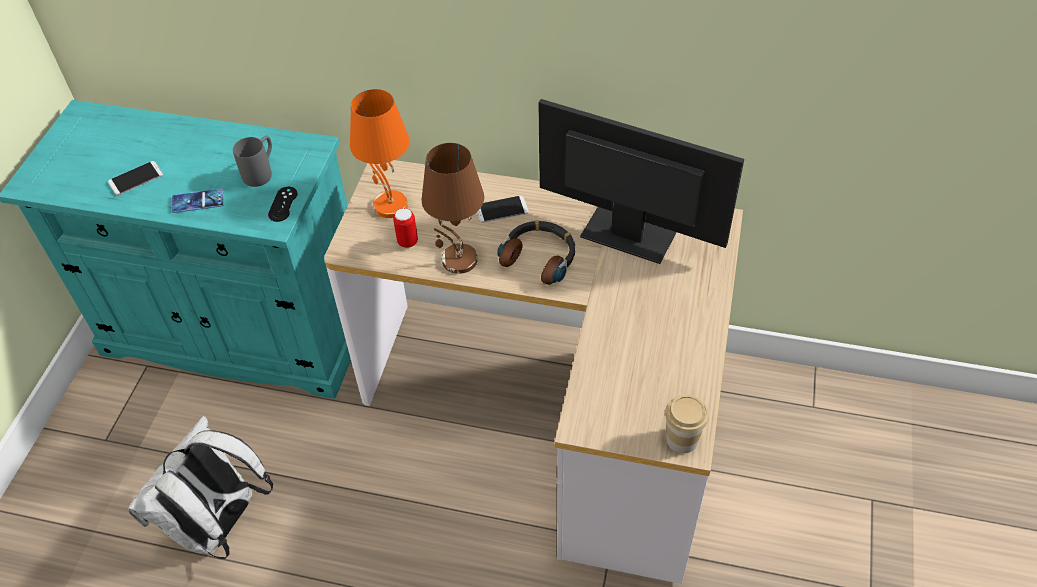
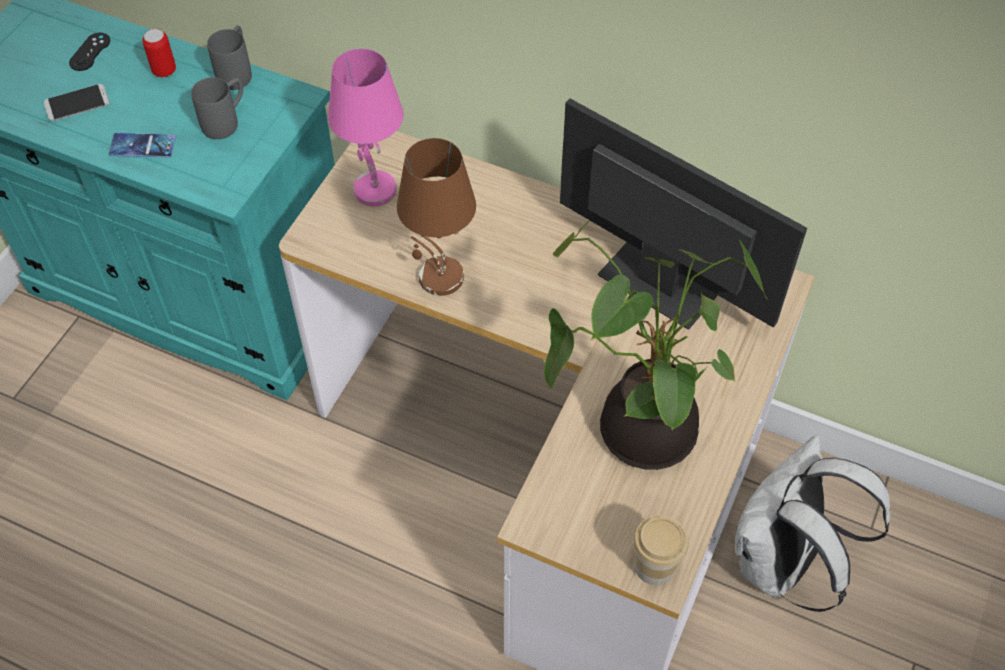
camera: 10 degrees right, 5 degrees up
white backpack [128,416,273,559] -> white backpack moved to [735,435,890,612]
black game controller [268,187,298,222] -> black game controller moved to [69,33,110,71]
orange table lamp [350,89,409,218] -> pink table lamp [328,49,403,206]
can [393,208,418,248] -> can moved to [142,29,176,77]
phone [477,196,528,223] -> none
headphones [497,220,575,285] -> none
none -> grey mug [207,25,252,90]
none -> potted plant [544,221,768,470]

